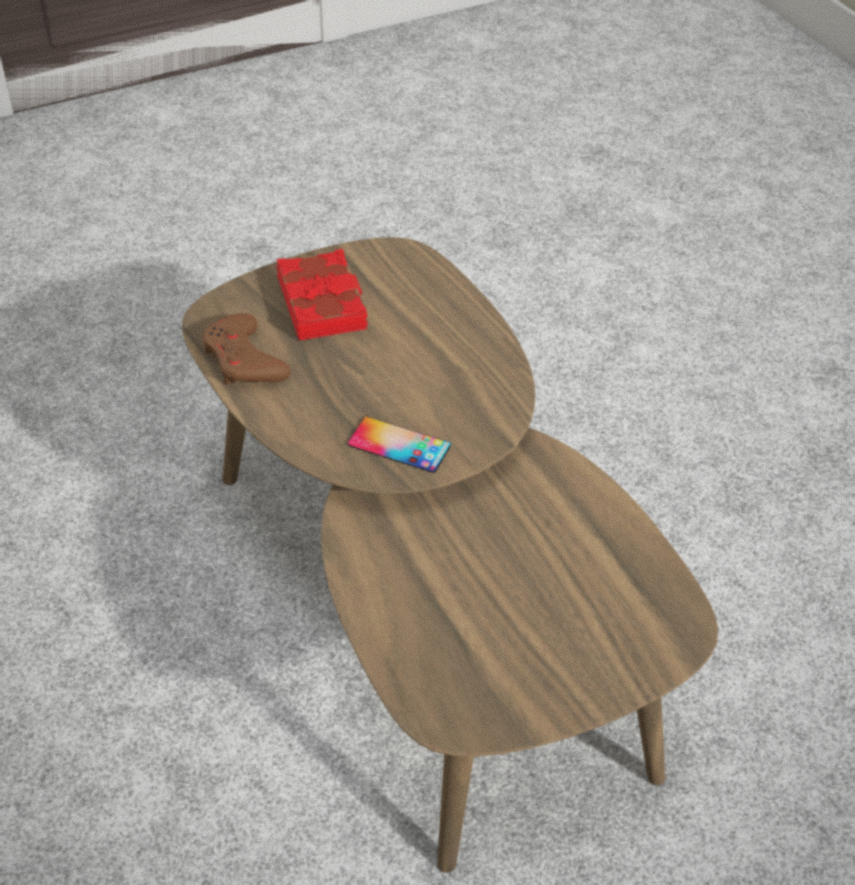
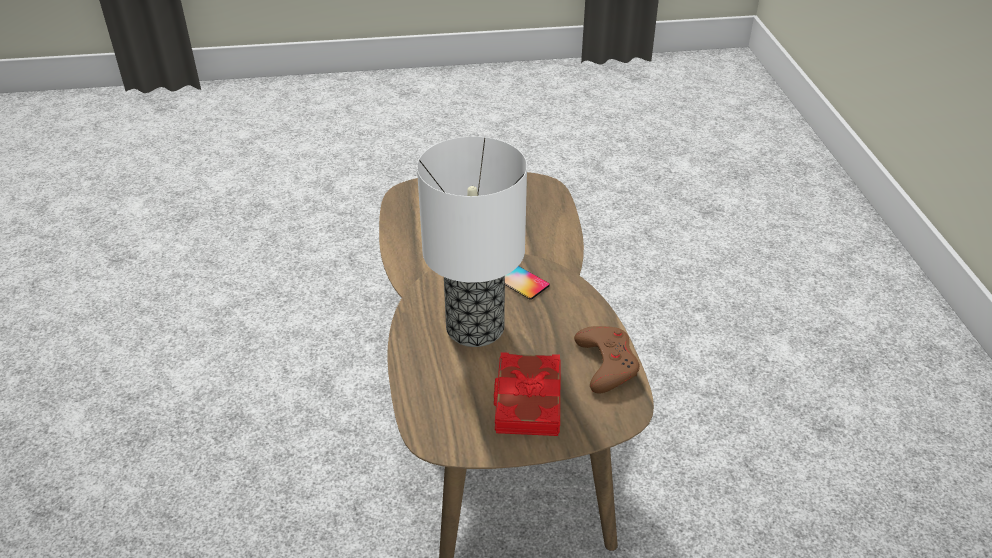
camera: 160 degrees left, 5 degrees down
none -> table lamp [417,136,527,347]

